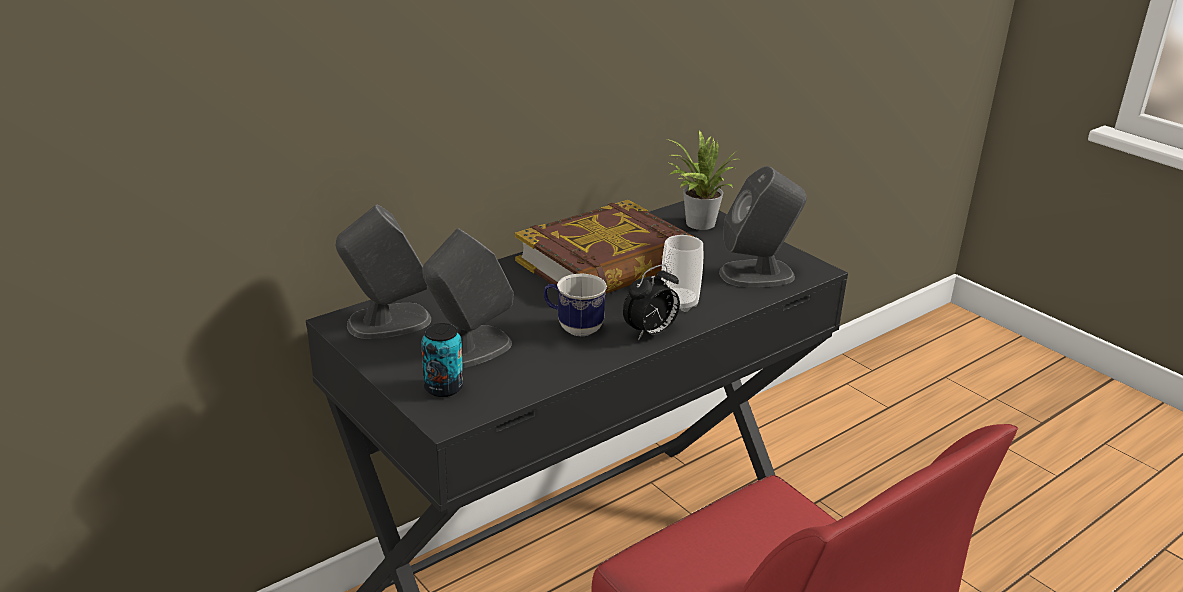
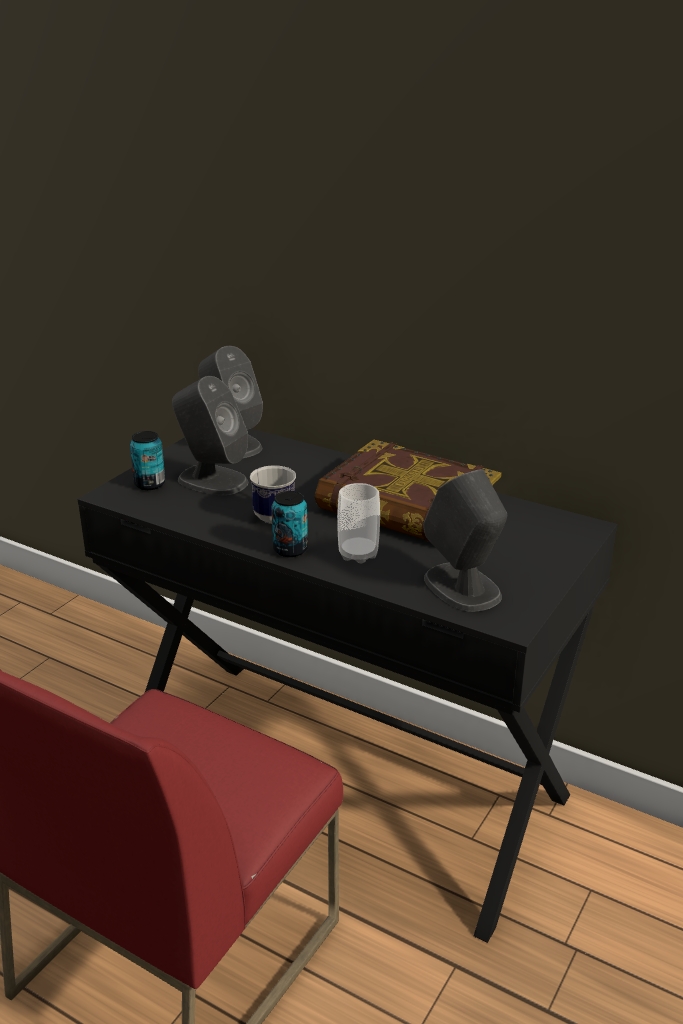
camera: 70 degrees right, 0 degrees up
alarm clock [623,264,680,340] -> can [272,491,308,557]
potted plant [666,130,736,230] -> none

